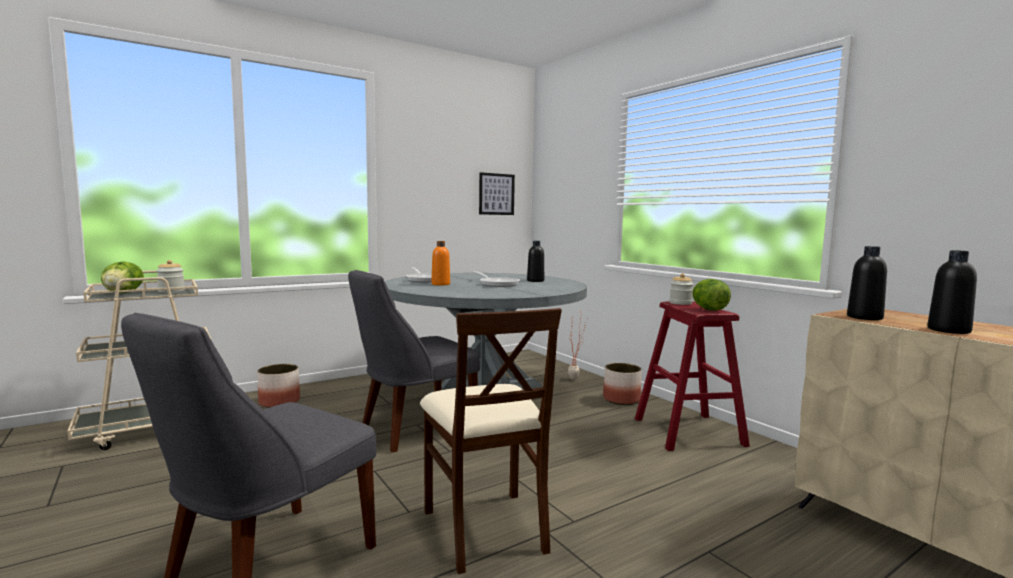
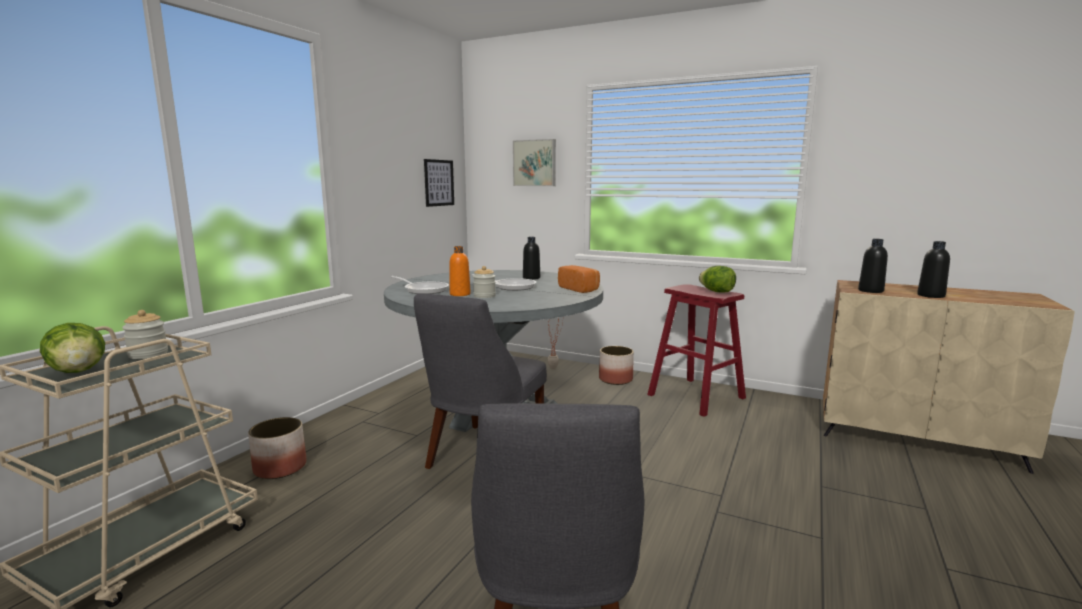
camera: 30 degrees left, 5 degrees up
beige chair [420,308,562,574] -> none
jar [670,274,694,305] -> jar moved to [473,266,496,298]
none -> picture [513,139,556,186]
none -> bread [558,265,600,293]

